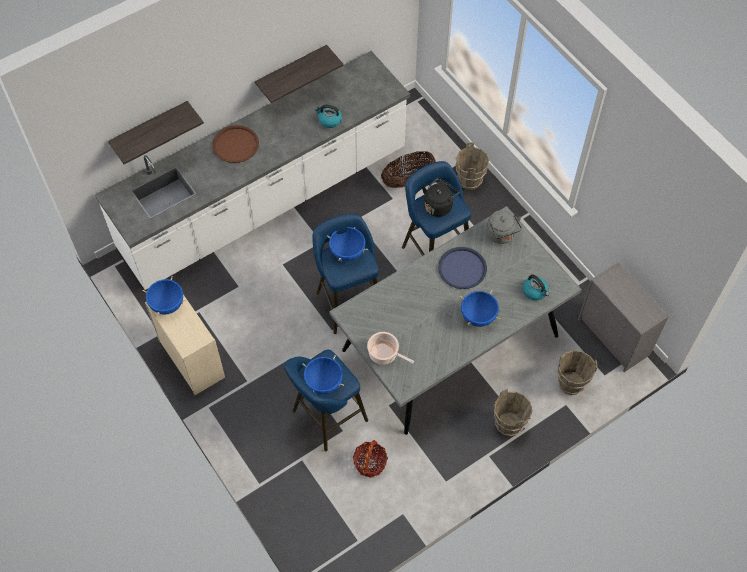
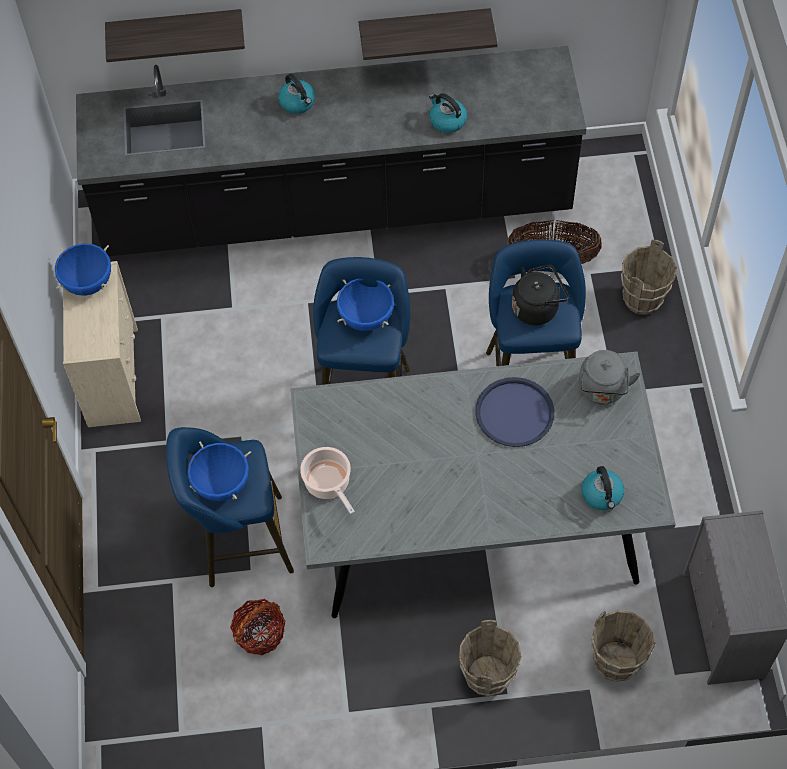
camera: 30 degrees right, 0 degrees up
white counter [95,51,410,290] -> black counter [76,46,586,256]
brown tray [212,125,259,163] -> kettle [278,74,315,114]
blue cooking pot [460,290,501,327] -> none

